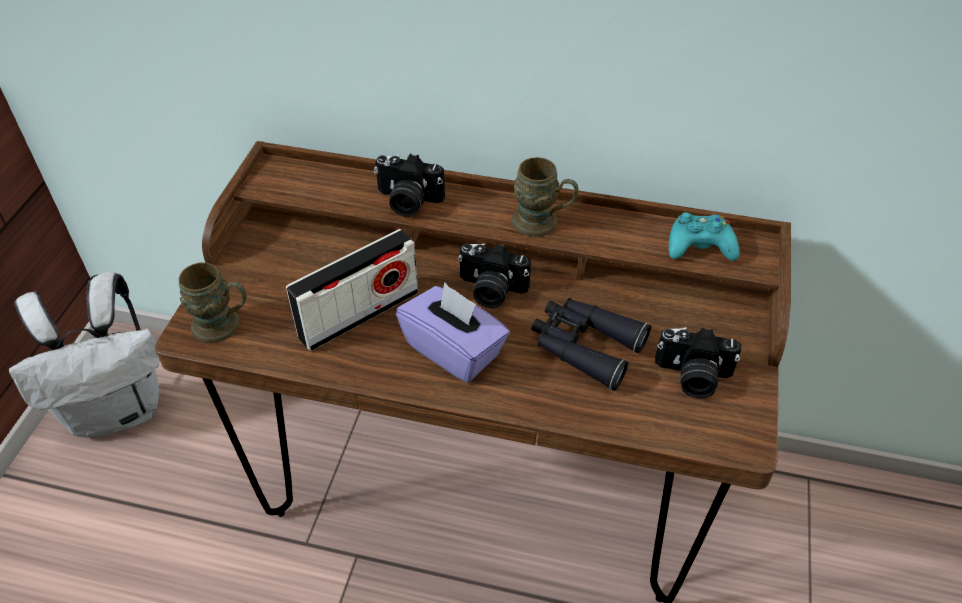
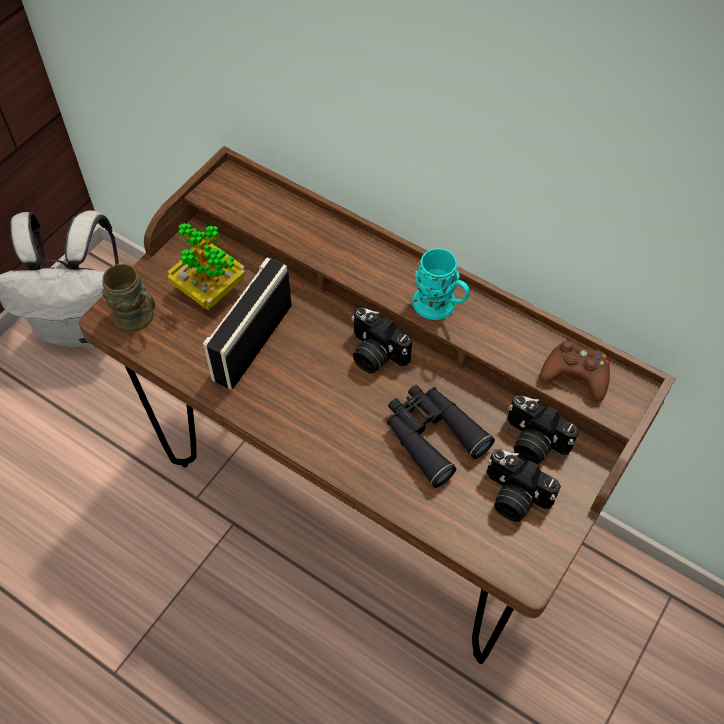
camera: 20 degrees right, 10 degrees up
radio [286,229,418,351] -> radio turned 135 degrees clockwise [203,258,292,389]
camera [374,154,445,217] -> camera moved to [507,395,579,465]
purple tissue box [396,282,510,383] -> none
brown mug [512,157,578,237] -> turquoise mug [412,248,470,320]
turquoise game controller [669,212,740,261] -> brown game controller [539,341,610,401]
none -> potted plant [167,223,246,310]

